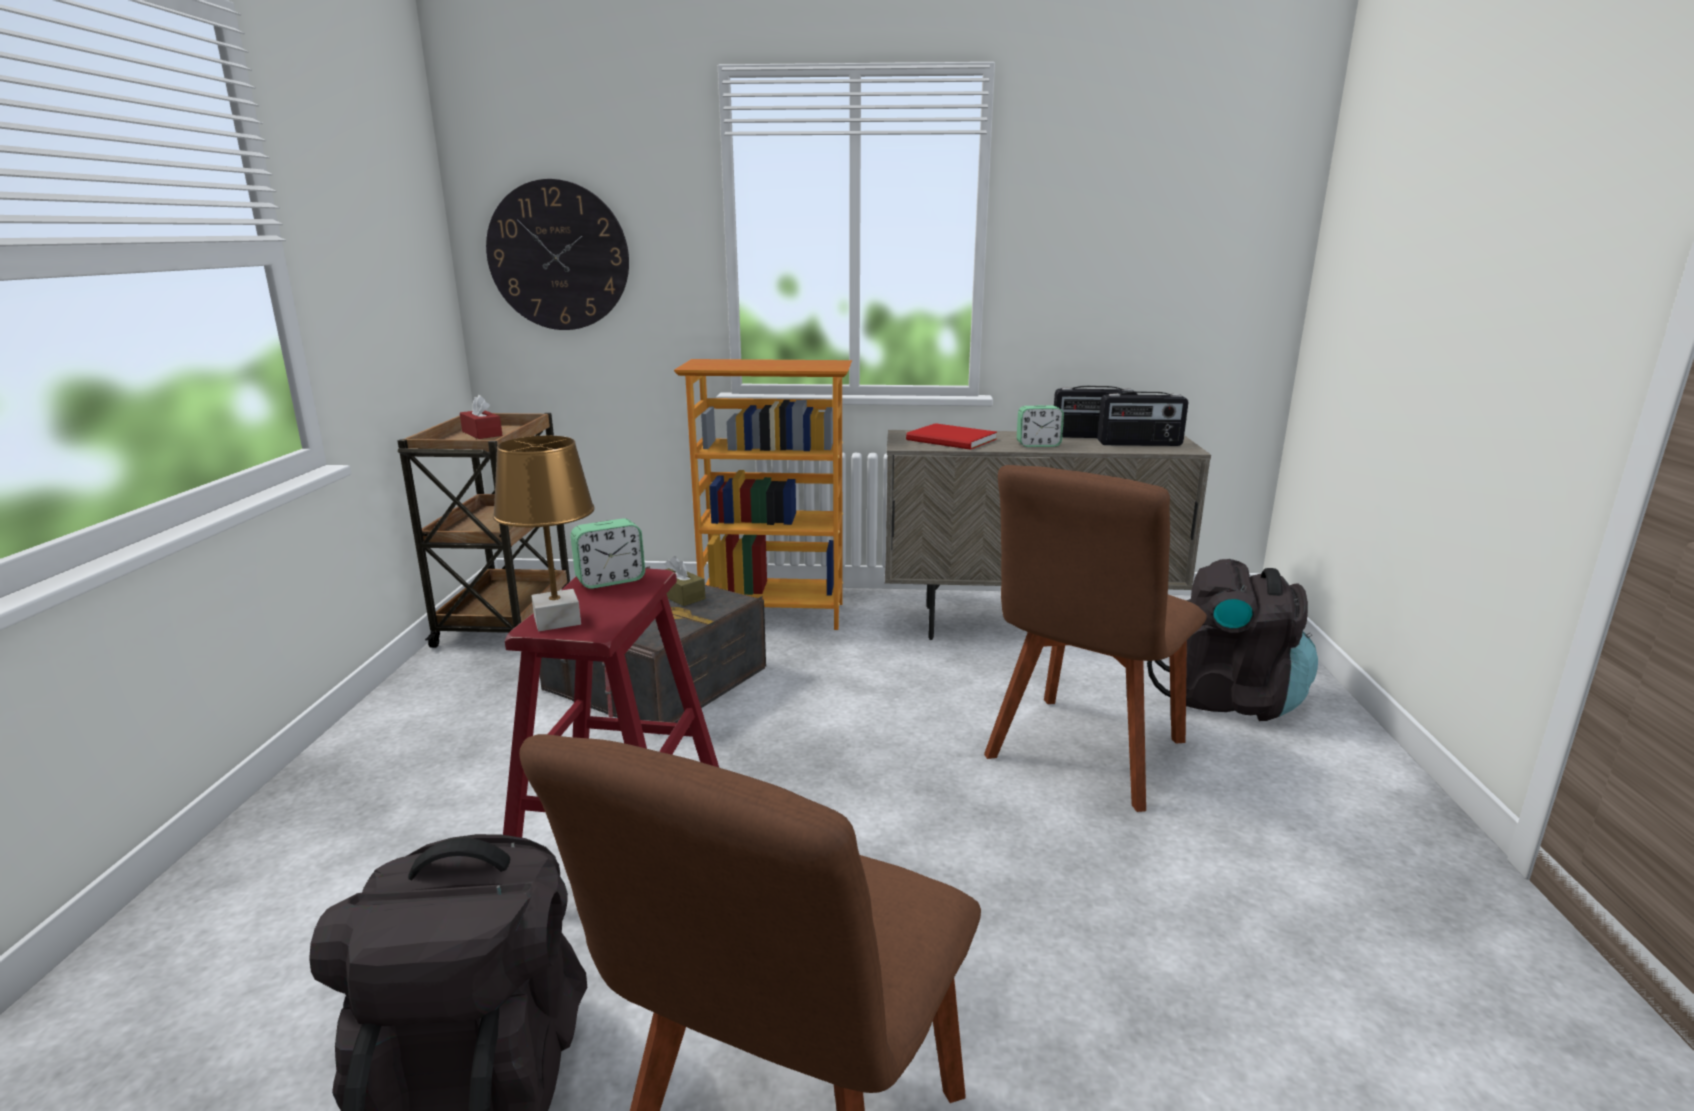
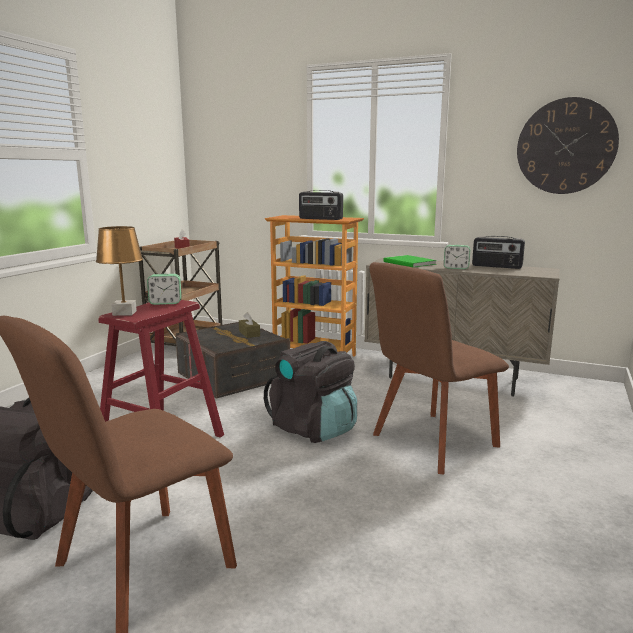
camera: 20 degrees right, 5 degrees down
wall clock [486,179,629,330] -> wall clock moved to [517,97,619,194]
red book [906,423,997,450] -> green book [384,255,437,268]
radio [1097,391,1188,446] -> radio moved to [299,190,343,220]
black backpack [1147,559,1318,721] -> black backpack moved to [264,341,357,443]

